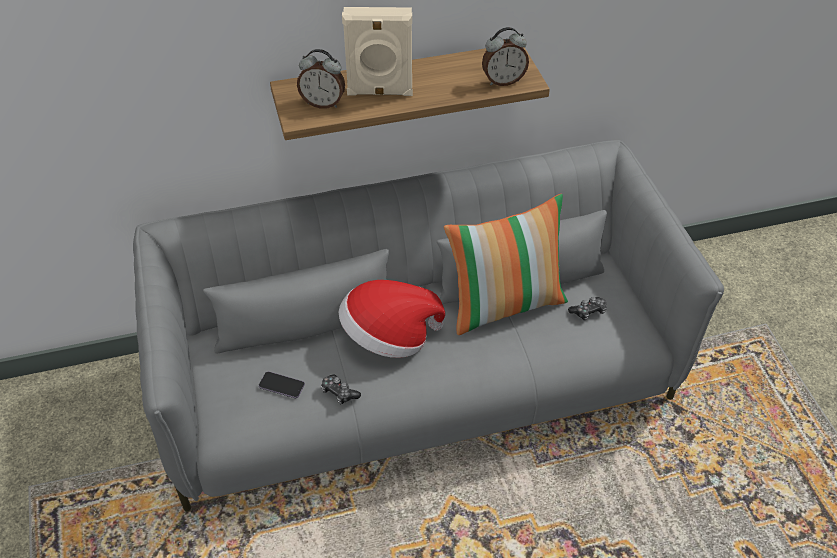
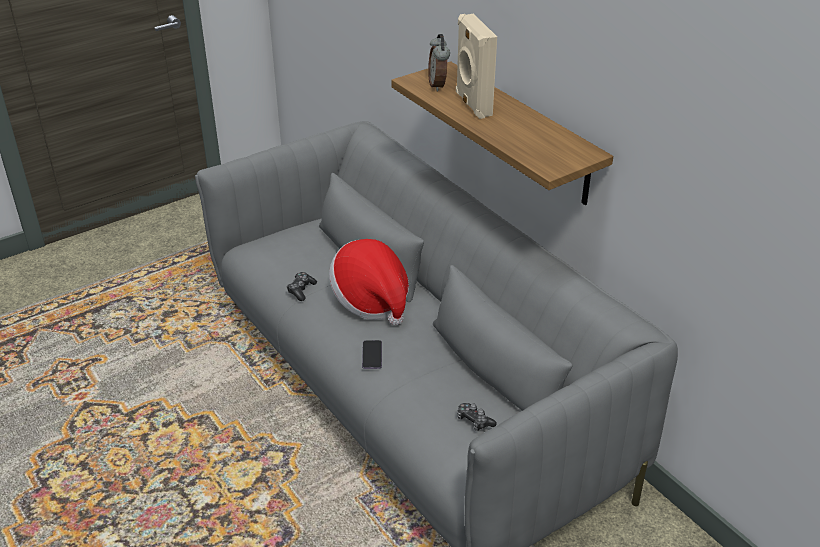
camera: 70 degrees right, 10 degrees down
phone [259,372,305,398] -> phone moved to [362,340,382,369]
pillow [444,194,568,335] -> none
alarm clock [482,27,529,86] -> none

